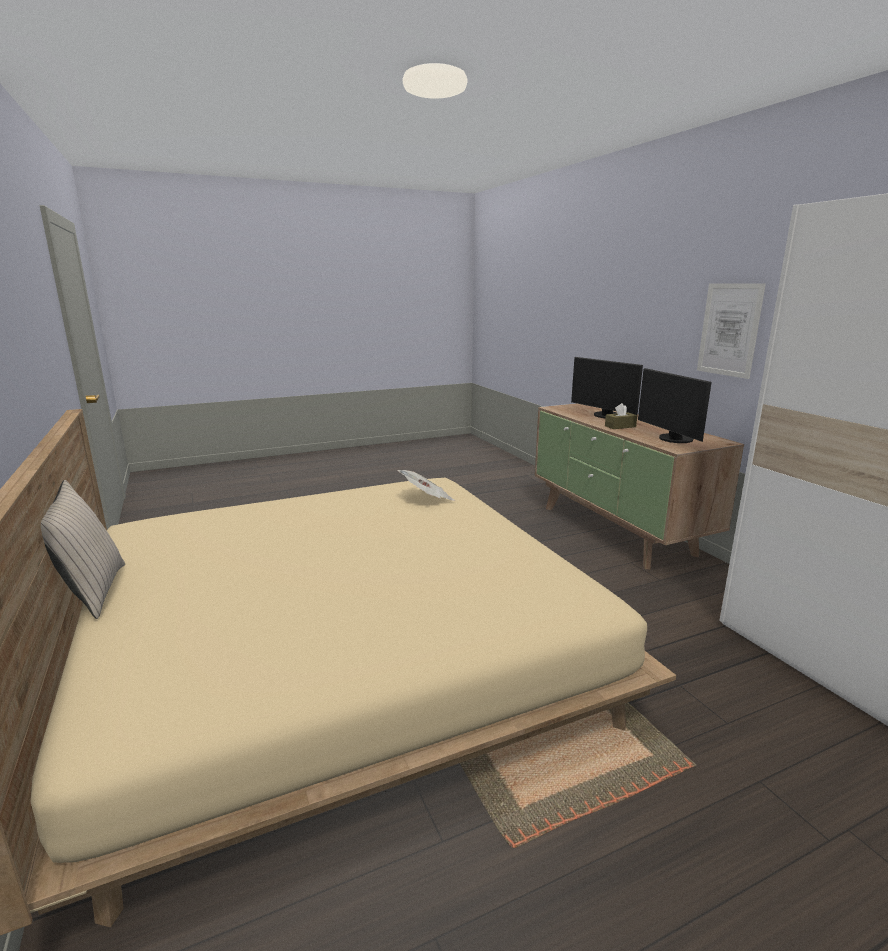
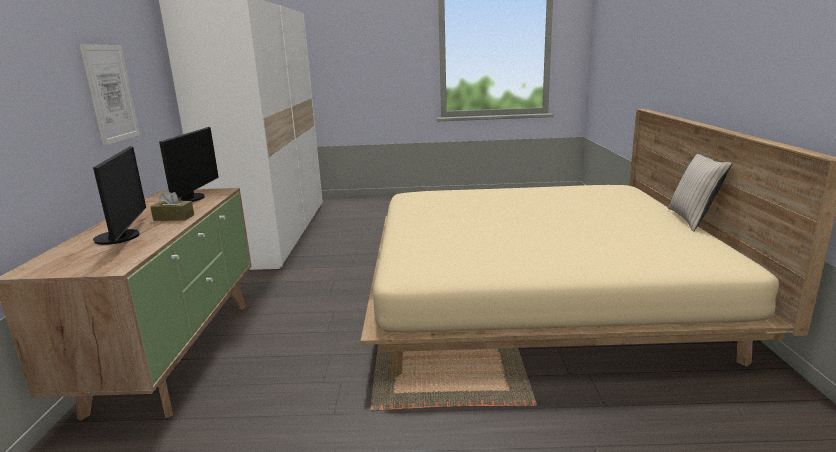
camera: 155 degrees left, 0 degrees up
newspaper [397,470,456,501] -> none

